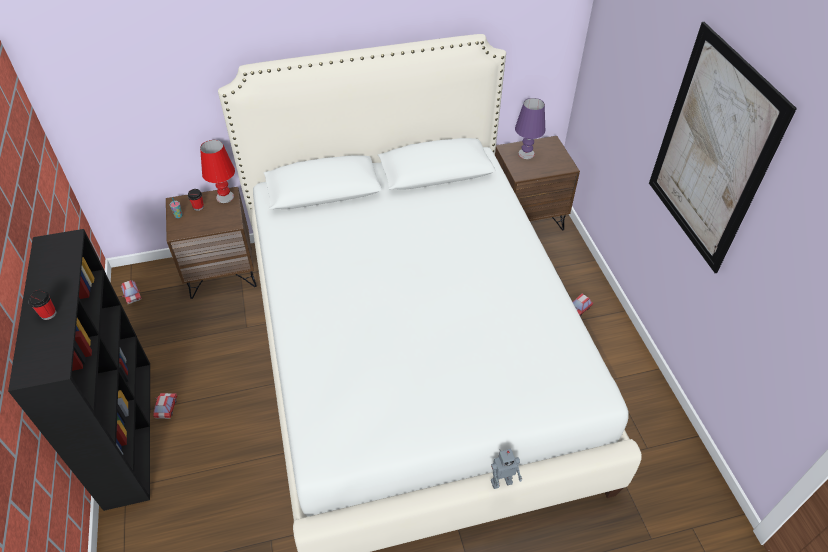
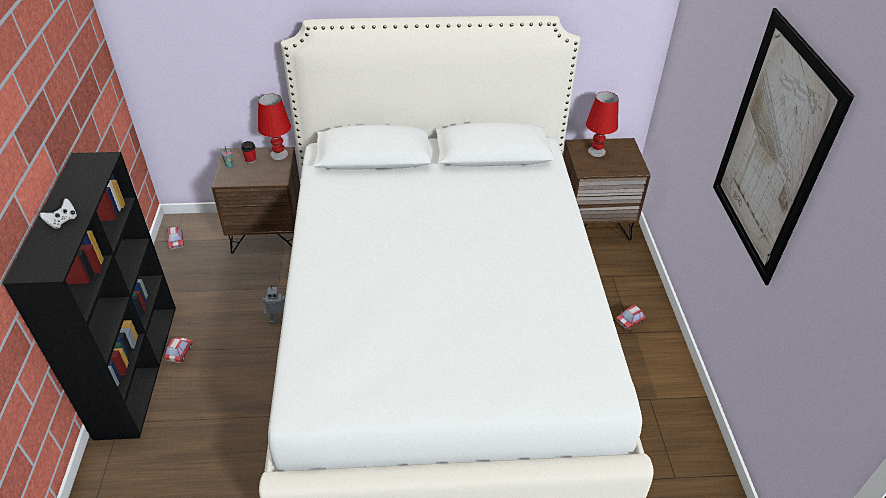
camera: 10 degrees right, 5 degrees down
cup [28,290,56,320] -> white game controller [39,198,77,229]
toy robot [491,449,522,489] -> toy robot moved to [263,285,285,324]
purple table lamp [515,98,545,159] -> red table lamp [586,91,619,157]

